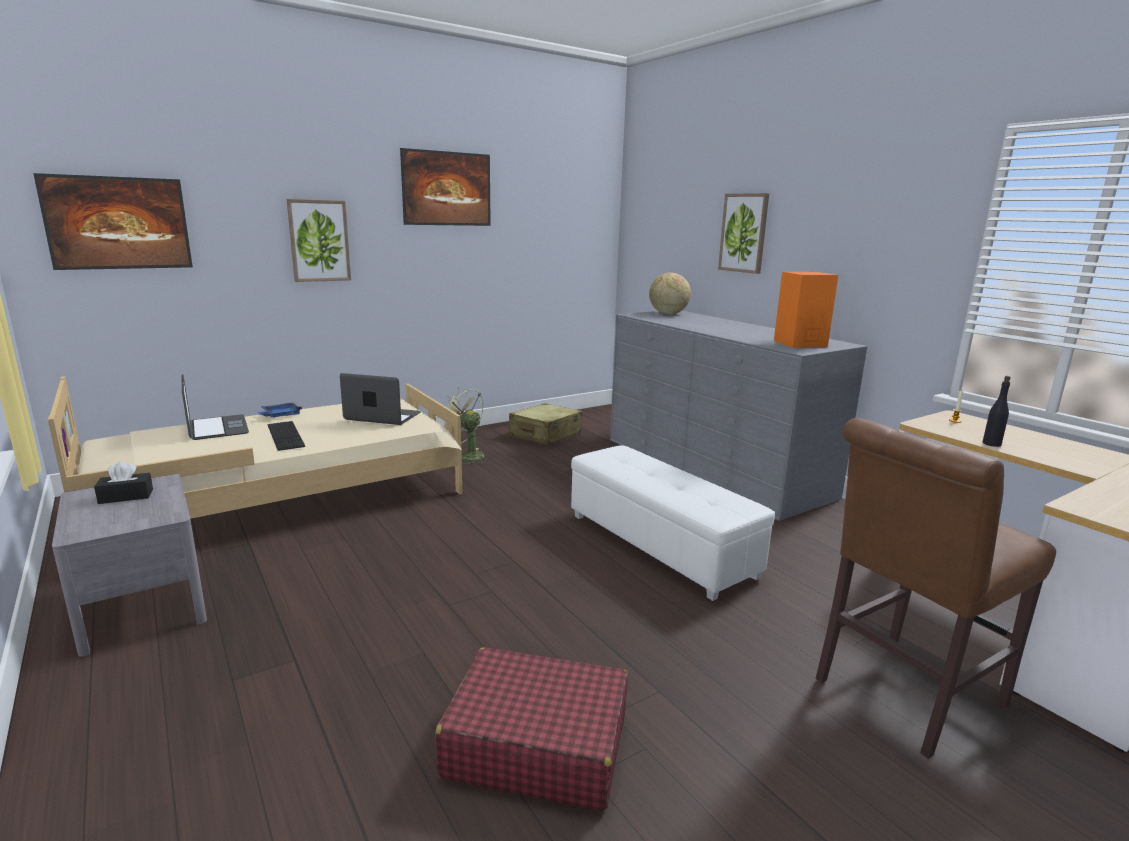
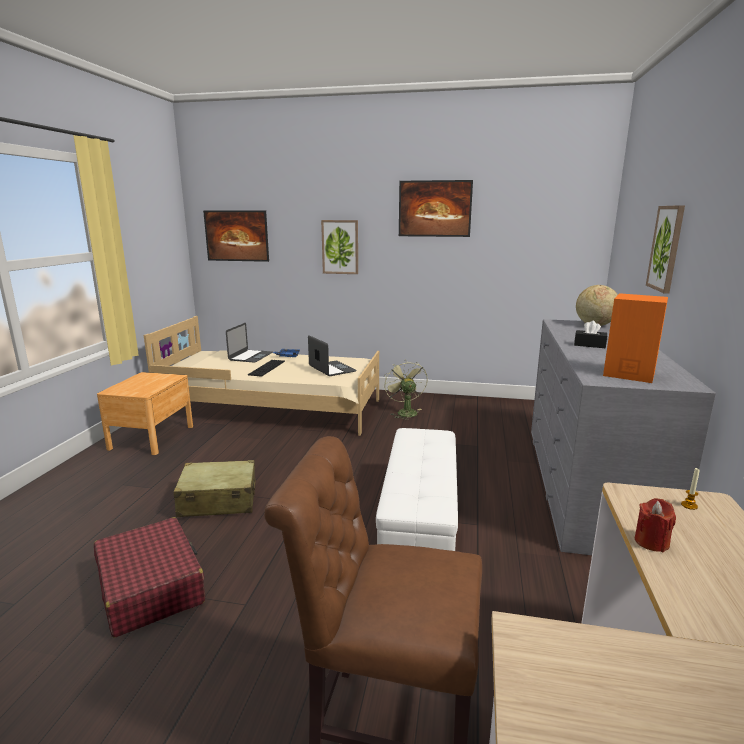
camera: 45 degrees right, 0 degrees up
grey nightstand [52,474,207,657] -> brown nightstand [97,372,193,455]
black tissue box [94,461,153,504] -> black tissue box moved to [574,321,607,348]
beige suitcase [509,403,582,445] -> beige suitcase moved to [174,460,256,517]
black bottle [983,376,1011,447] -> red candle [635,498,676,552]

